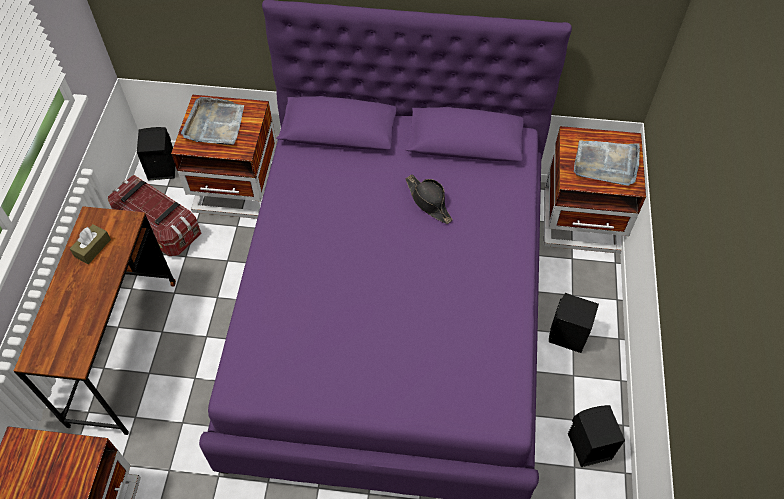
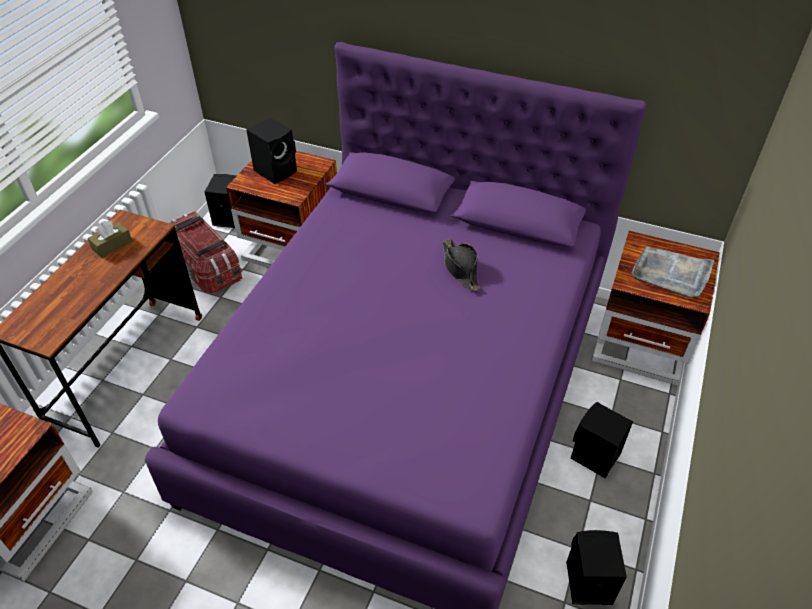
camera: 15 degrees right, 10 degrees down
grey tray [181,97,244,145] -> black speaker [247,118,297,184]

